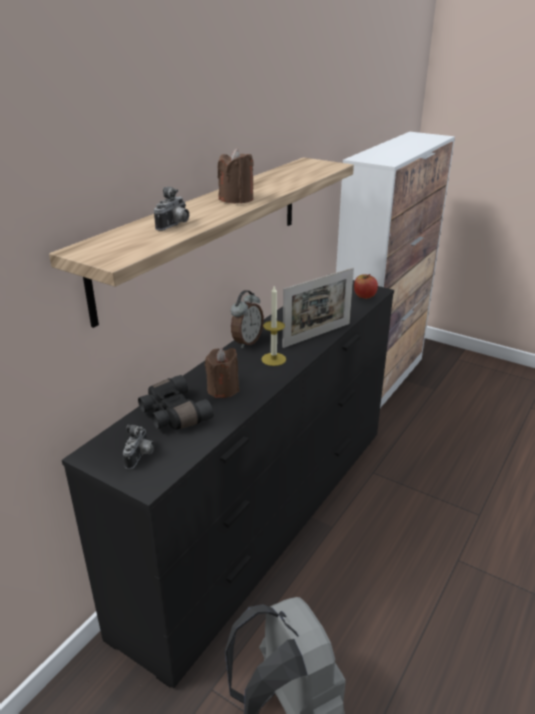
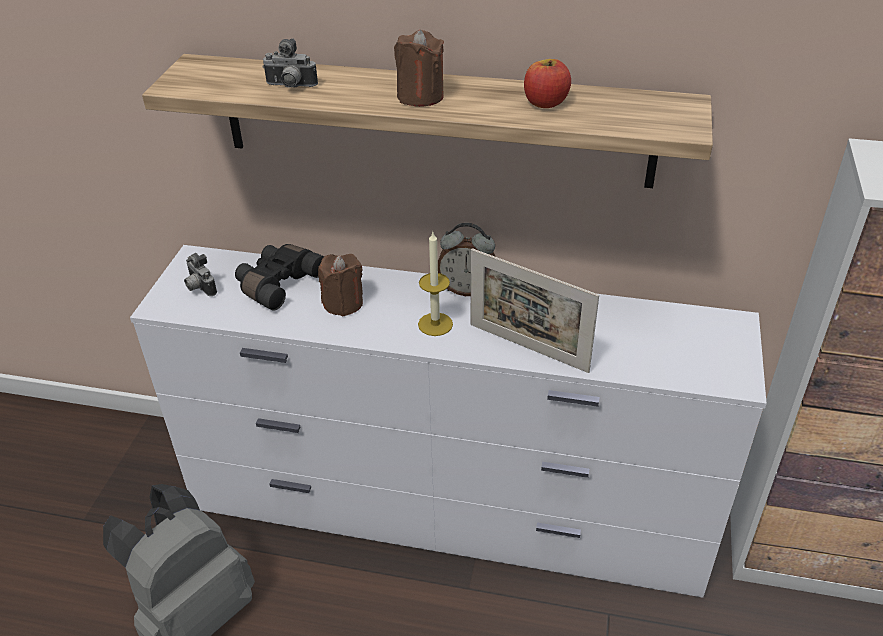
camera: 70 degrees right, 10 degrees up
black dresser [62,274,394,688] -> white dresser [130,245,767,597]
camera [123,425,154,469] -> camera turned 60 degrees clockwise [184,253,217,296]
apple [354,274,378,299] -> apple moved to [524,59,571,108]

